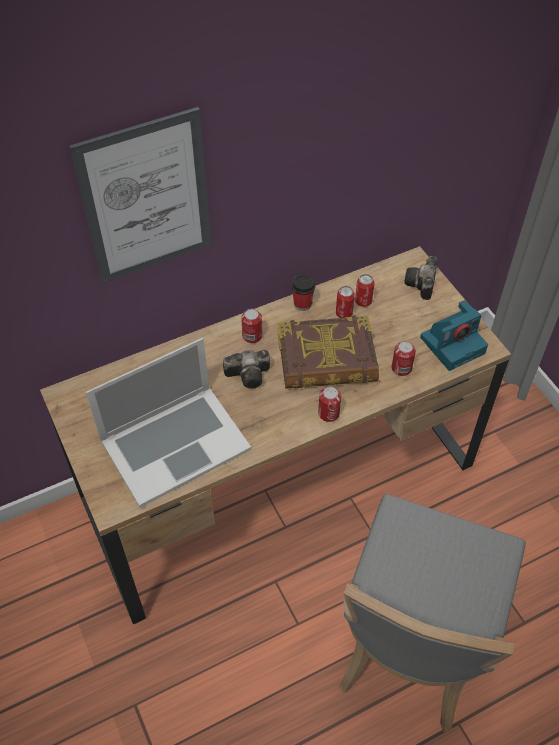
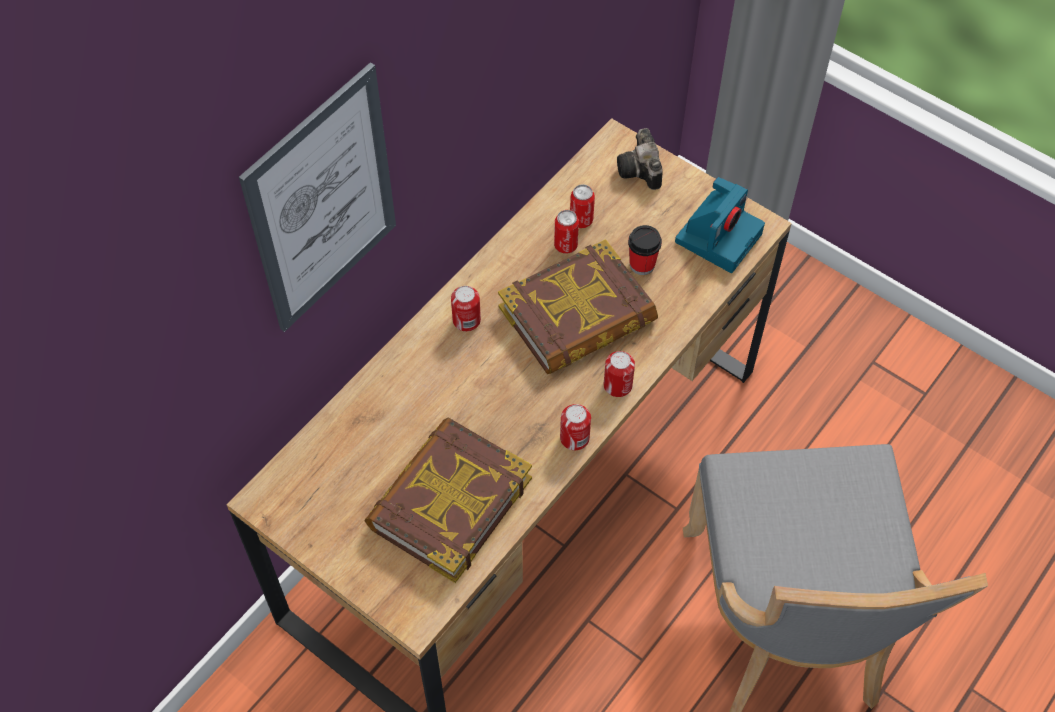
camera: 25 degrees left, 5 degrees up
laptop [86,338,251,507] -> book [365,417,532,583]
camera [223,350,270,389] -> none
cup [292,274,315,311] -> cup moved to [628,225,662,275]
can [392,341,416,376] -> can moved to [560,404,591,450]

